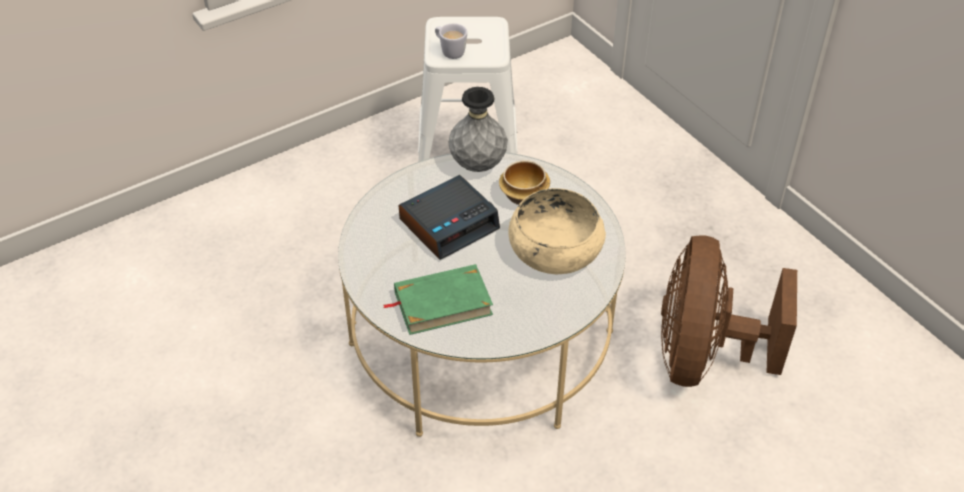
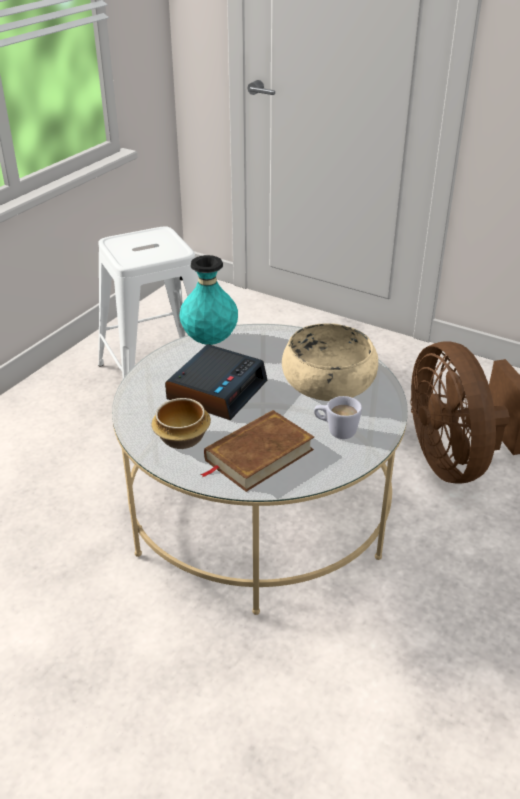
camera: 25 degrees left, 10 degrees down
green book [383,264,493,335] -> brown book [200,410,314,492]
white mug [435,23,467,59] -> white mug moved to [314,396,362,439]
grey vase [448,87,508,172] -> turquoise vase [180,255,238,345]
bowl [499,160,550,205] -> bowl moved to [152,398,211,449]

